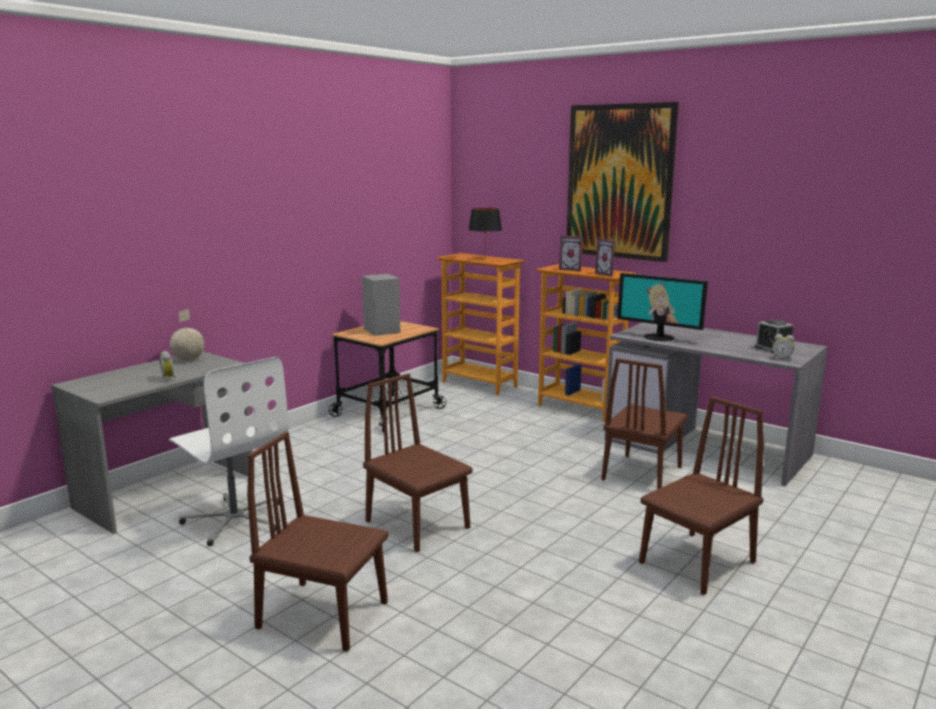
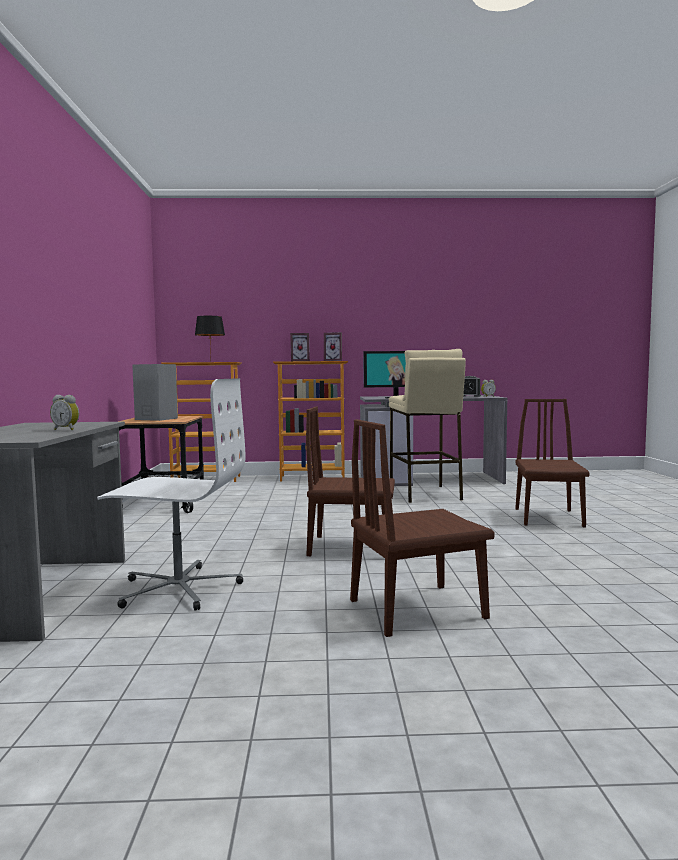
camera: 40 degrees left, 10 degrees down
globe [170,309,205,360] -> none
picture [566,102,679,262] -> none
brown chair [601,358,688,489] -> beige stool [389,349,466,503]

